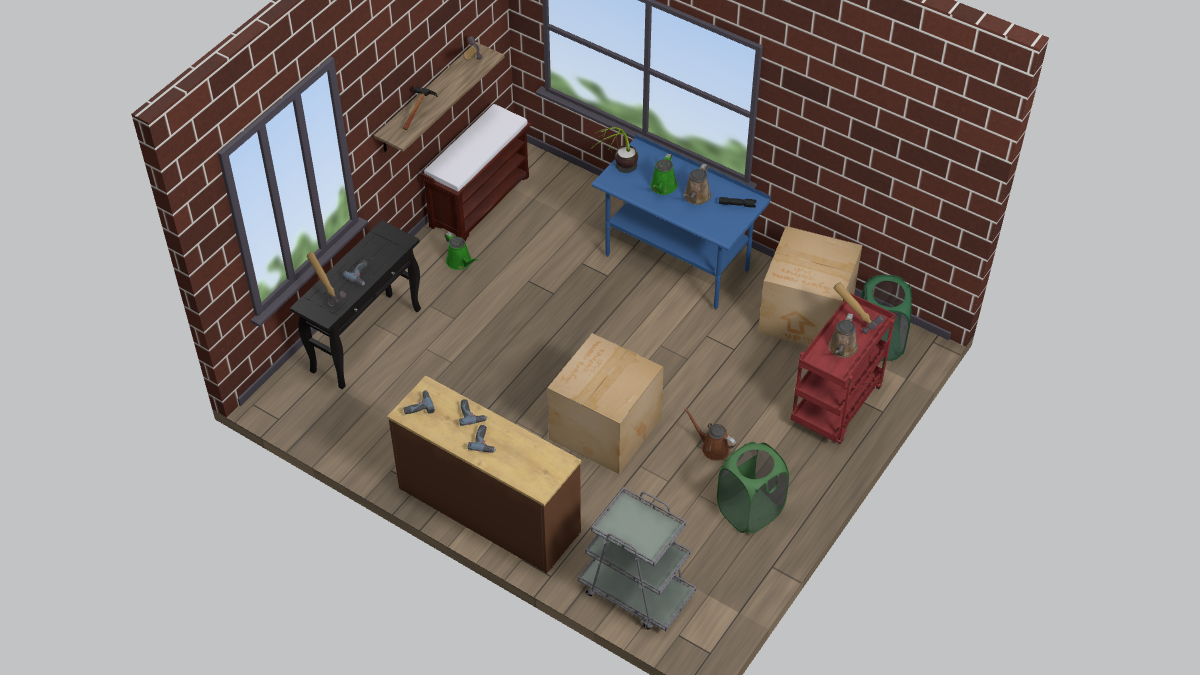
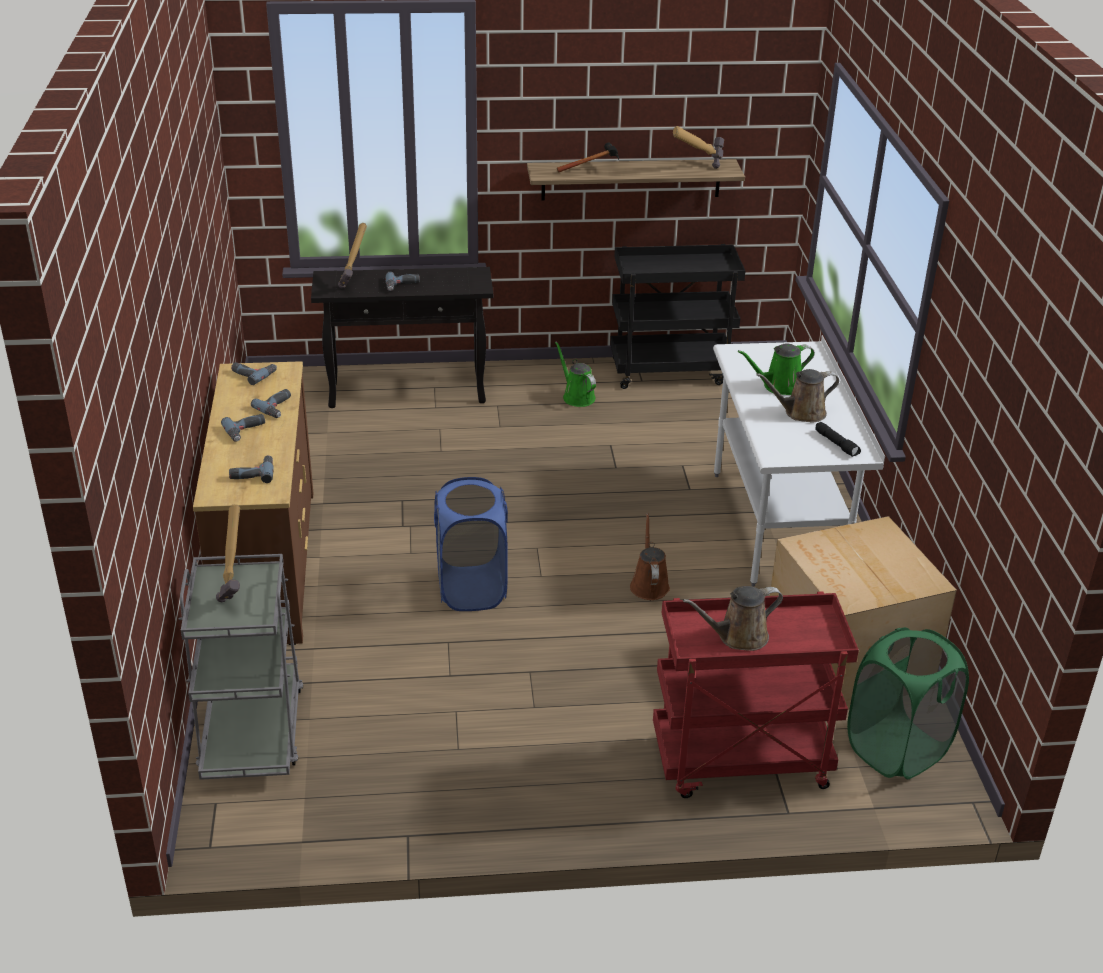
camera: 50 degrees right, 15 degrees down
brown bench [420,104,531,242] -> black cart [610,244,745,389]
green watering can [445,232,478,270] -> green watering can turned 135 degrees clockwise [555,341,596,407]
cardboard box [547,333,664,474] -> blue laundry basket [434,477,508,611]
blue desk [592,134,771,310] -> white desk [713,335,885,587]
potted plant [593,127,638,173] -> none
brown watering can [684,408,736,461] -> brown watering can moved to [630,513,670,600]
green laundry basket [717,442,789,534] -> none
hammer [834,283,884,334] -> hammer moved to [216,504,240,602]
none -> power drill [229,455,274,483]

